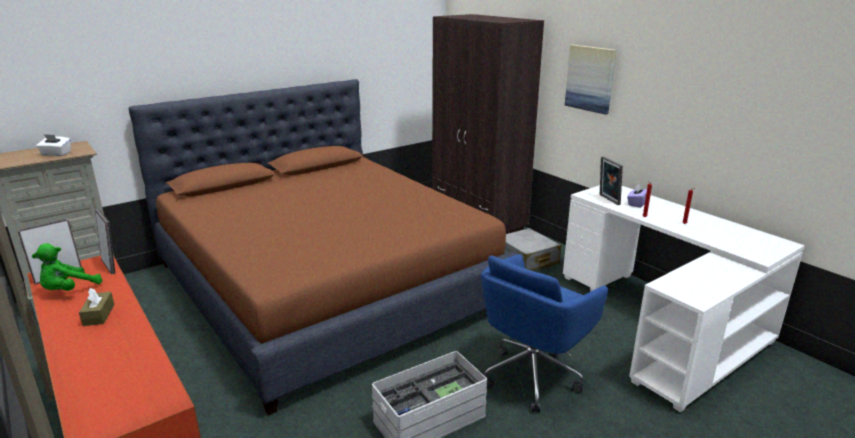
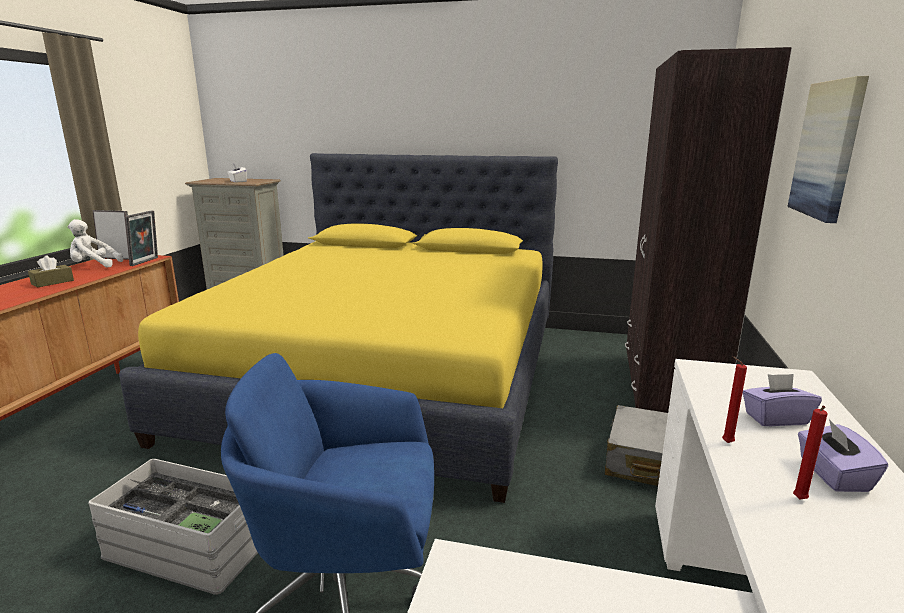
camera: 50 degrees right, 5 degrees down
green plush toy [32,243,102,291] -> white plush toy [68,219,123,268]
brown bed [129,79,519,415] -> yellow bed [119,153,558,503]
picture frame [600,156,623,205] -> none
none -> purple tissue box [798,419,888,492]

